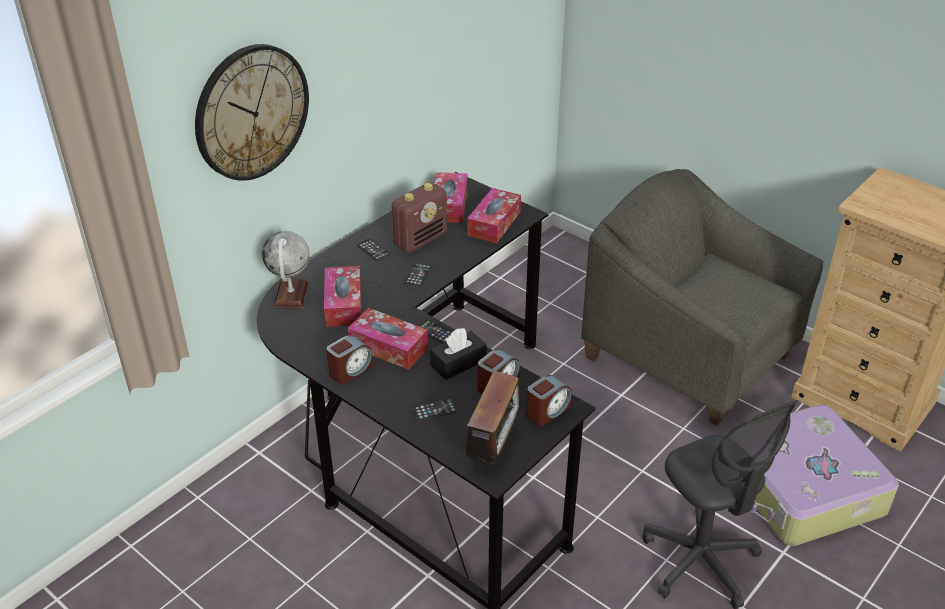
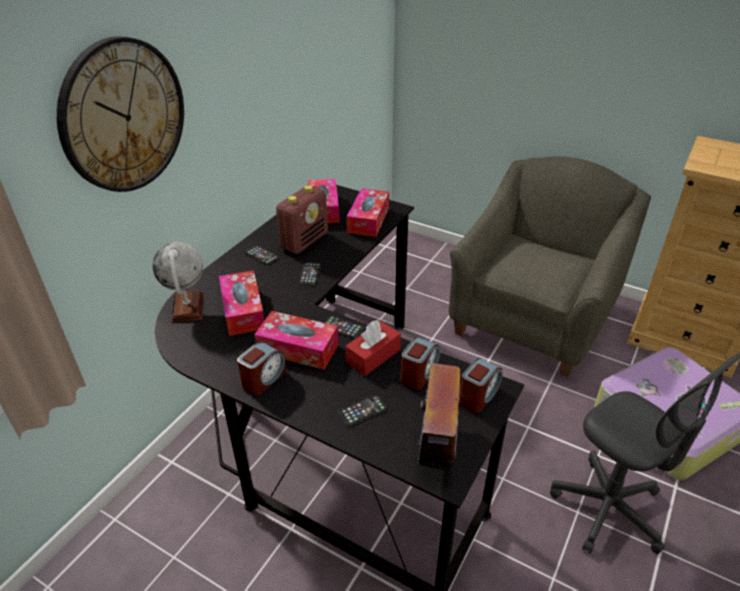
camera: 10 degrees left, 0 degrees up
black tissue box [430,328,487,380] -> red tissue box [345,320,401,376]
grey armchair [581,169,824,426] -> grey armchair turned 90 degrees clockwise [449,156,651,377]

